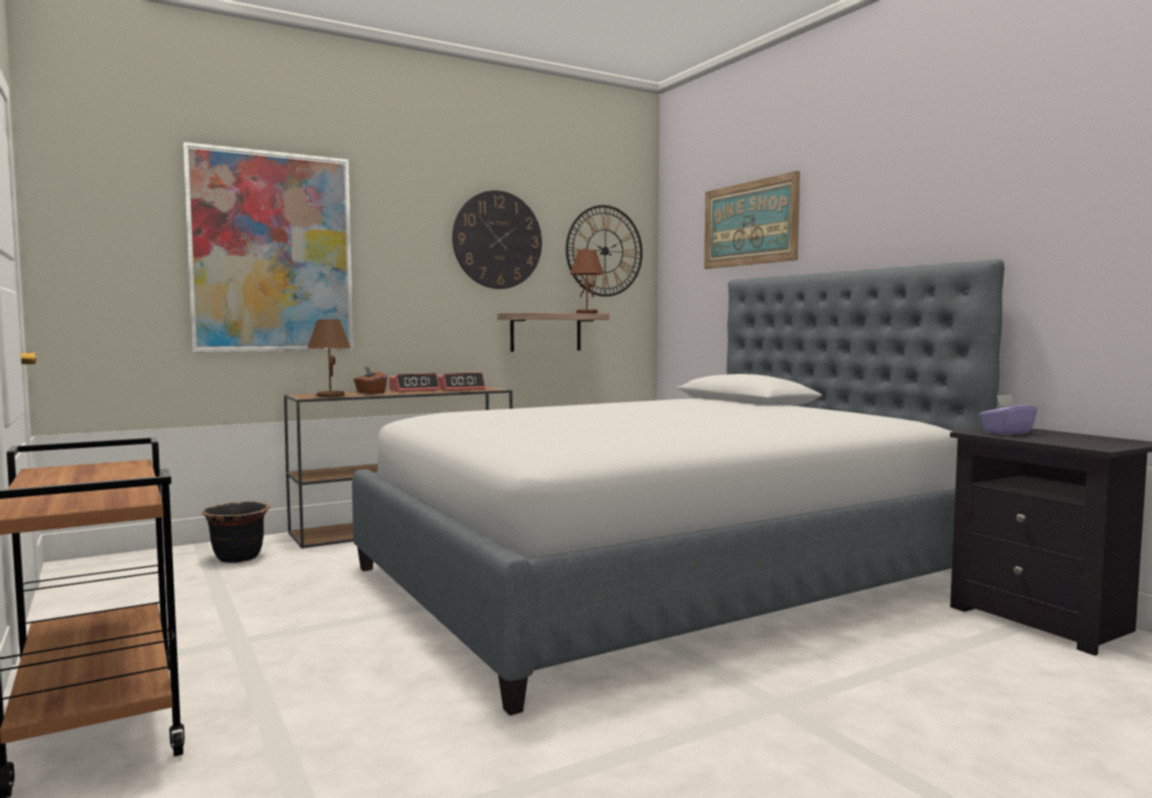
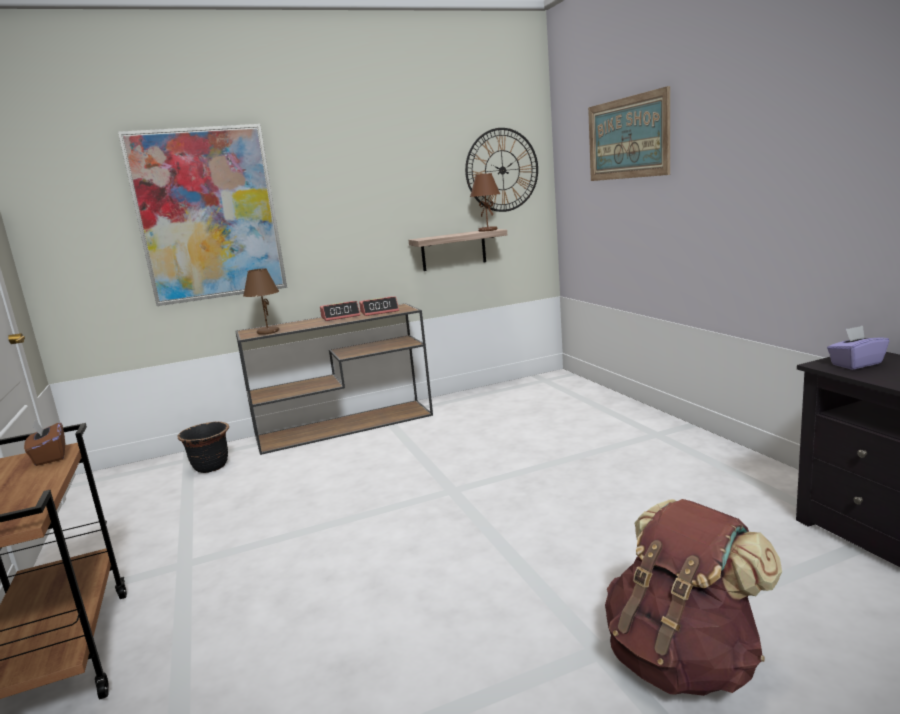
camera: 10 degrees right, 10 degrees up
bed [352,259,1005,716] -> none
brown tissue box [354,366,387,394] -> brown tissue box moved to [24,419,65,466]
wall clock [452,190,542,289] -> none
none -> brown backpack [605,499,782,696]

